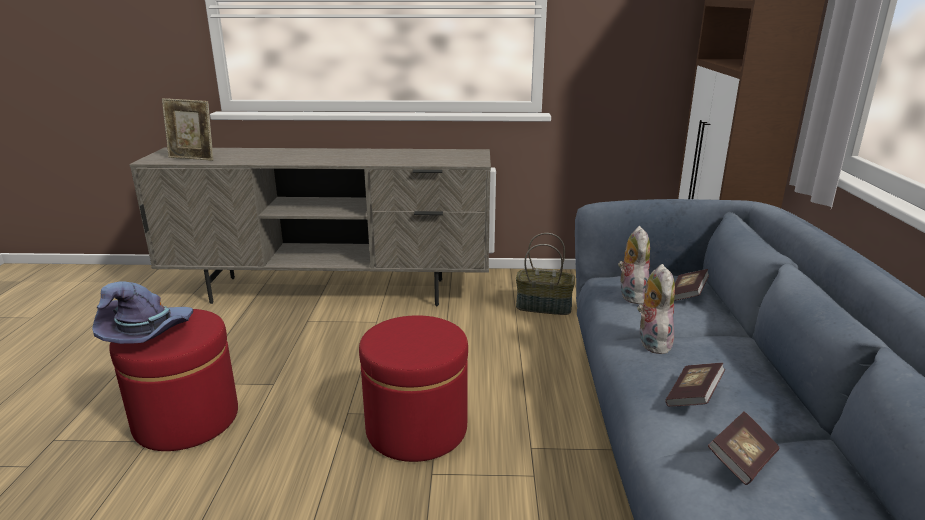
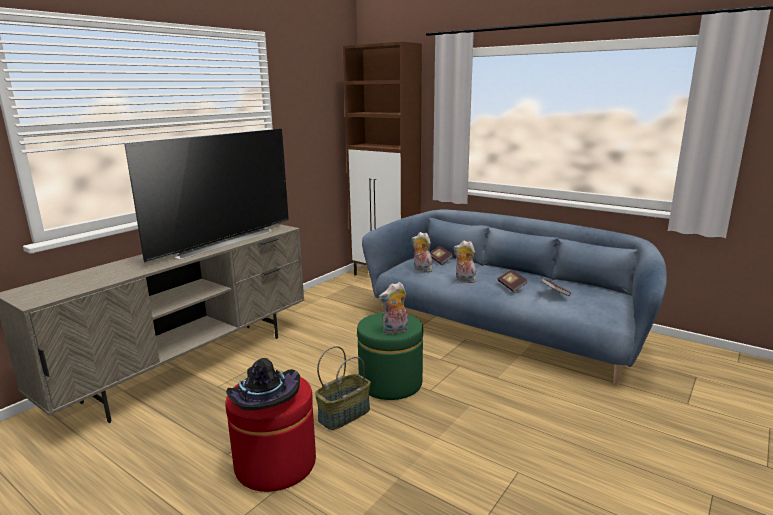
camera: 55 degrees left, 5 degrees down
purple hat [92,281,193,344] -> black hat [226,358,300,410]
picture frame [162,98,214,161] -> none
red ottoman [359,315,468,462] -> green ottoman [357,312,423,400]
basket [516,233,575,315] -> basket moved to [315,346,371,430]
none -> television [124,129,289,263]
none -> plush toy [379,282,408,334]

